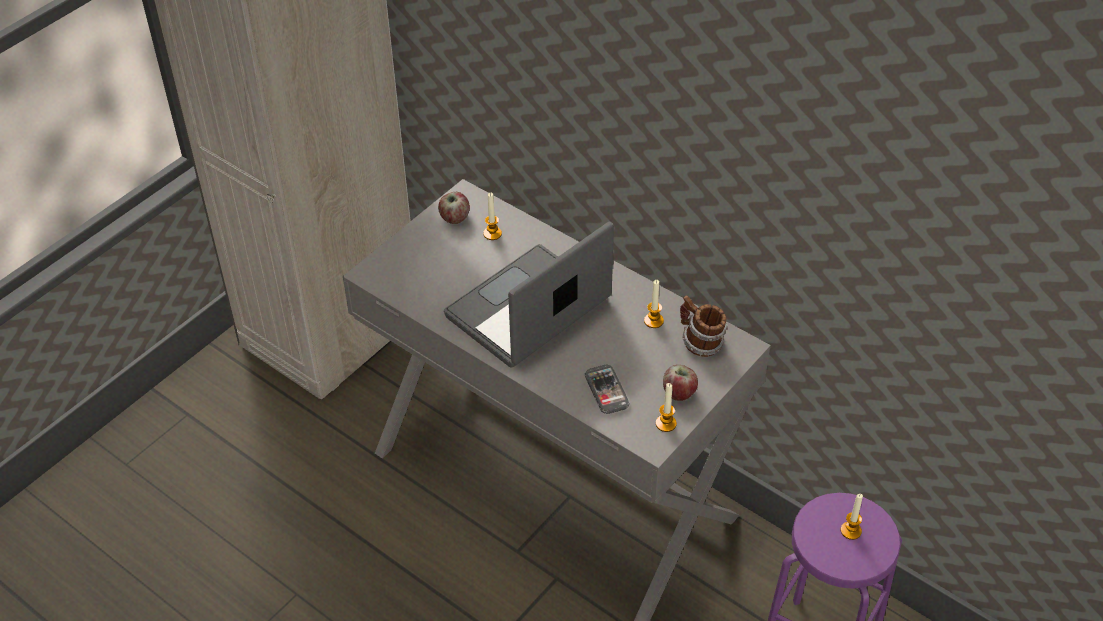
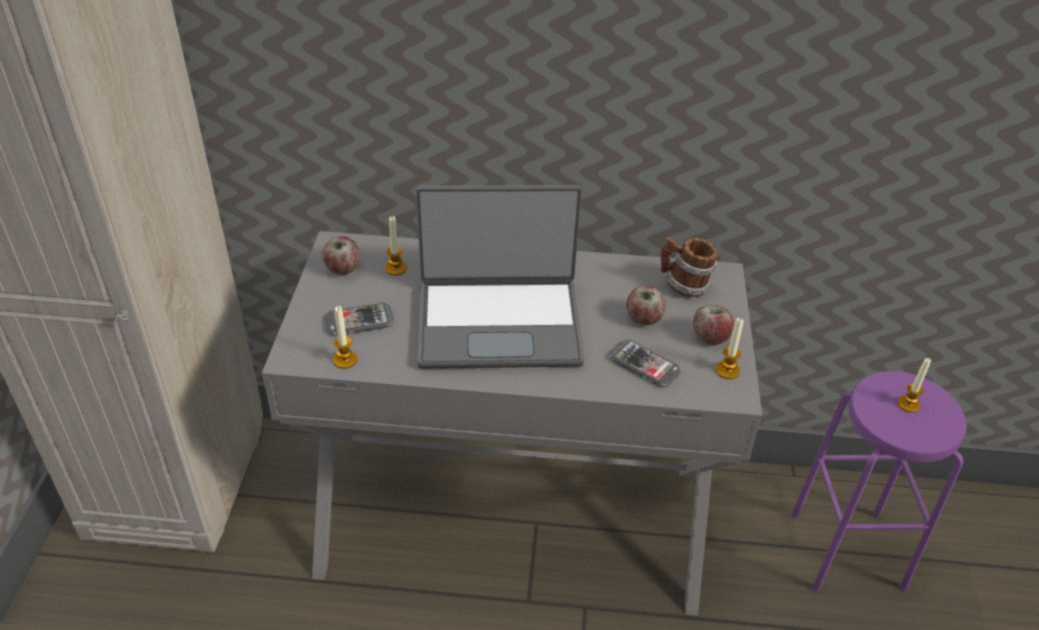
camera: 35 degrees left, 5 degrees down
laptop [444,221,614,368] -> laptop turned 105 degrees counterclockwise [416,185,584,369]
candle [644,280,664,328] -> candle moved to [333,306,357,369]
none -> phone [325,303,394,336]
none -> apple [626,285,666,325]

